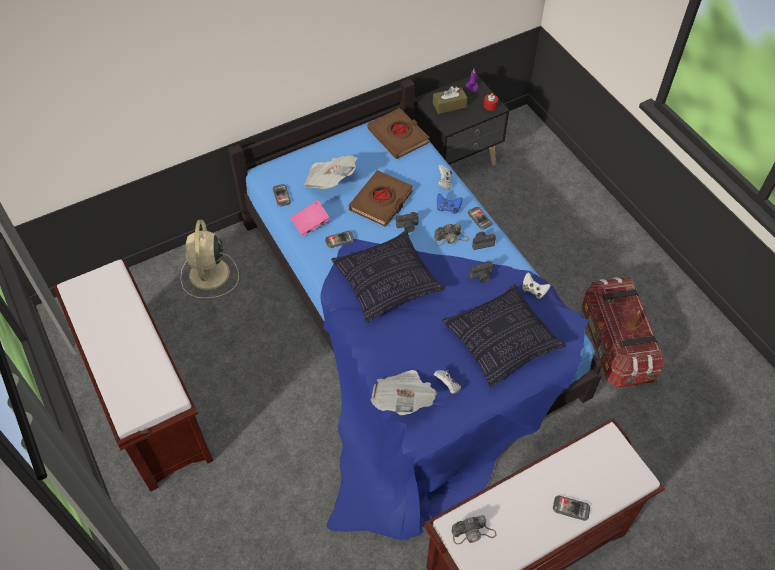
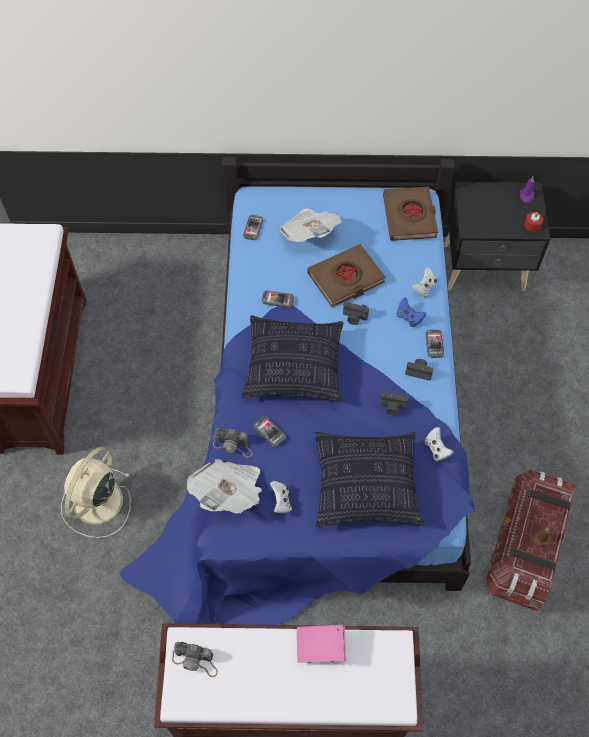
camera: 30 degrees right, 5 degrees up
beige fan [180,220,239,299] -> beige fan moved to [61,447,131,538]
pink book [290,200,330,236] -> pink book moved to [297,625,346,663]
brown tissue box [433,86,467,114] -> none
camera [434,224,469,246] -> camera moved to [213,428,253,458]
phone [553,495,590,521] -> phone moved to [254,416,286,447]

